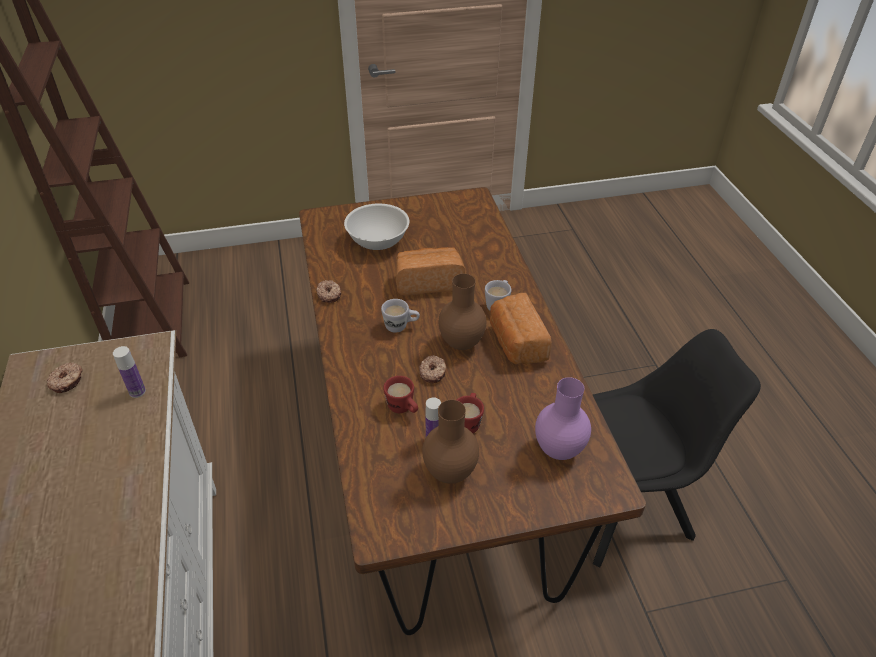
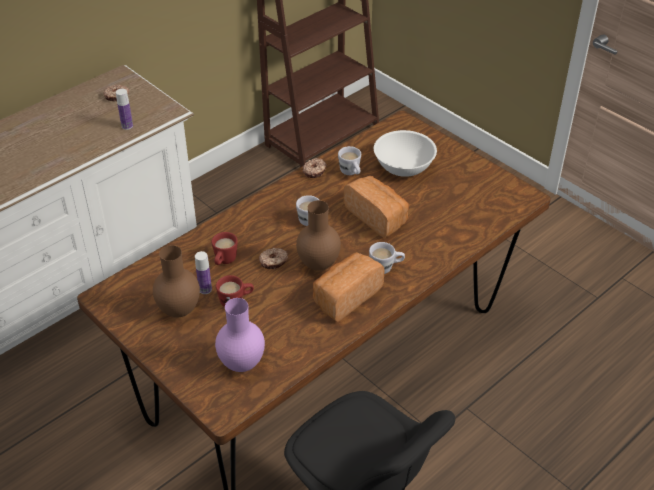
camera: 60 degrees right, 0 degrees up
none -> white mug [338,146,361,175]

